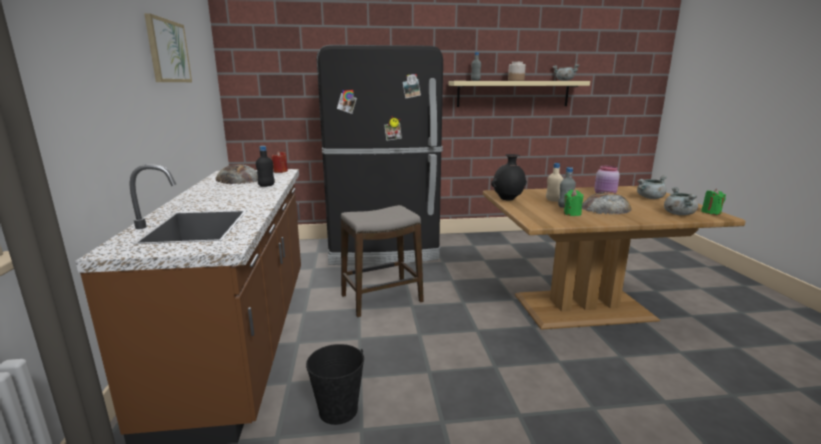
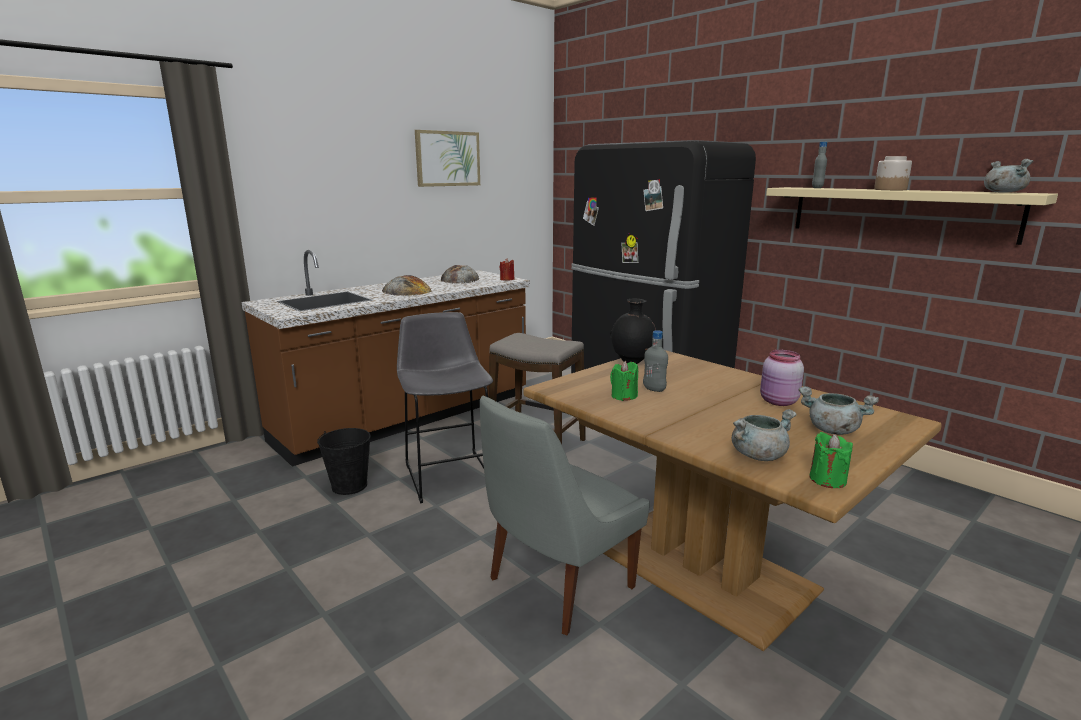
camera: 55 degrees right, 0 degrees up
black bottle [256,146,275,187] -> none
beige bottle [546,163,563,202] -> none
bread [582,191,632,214] -> bread moved to [382,275,431,296]
none -> grey stool [397,312,493,503]
none -> grey chair [480,395,650,635]

